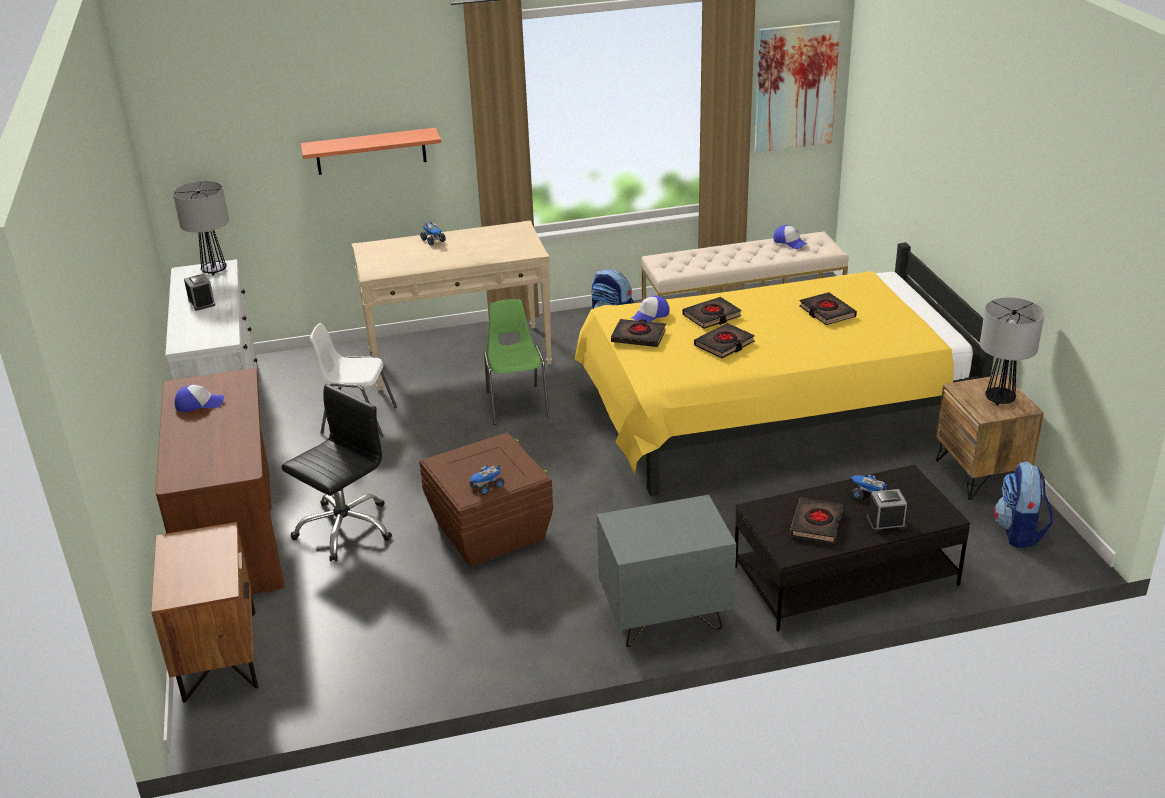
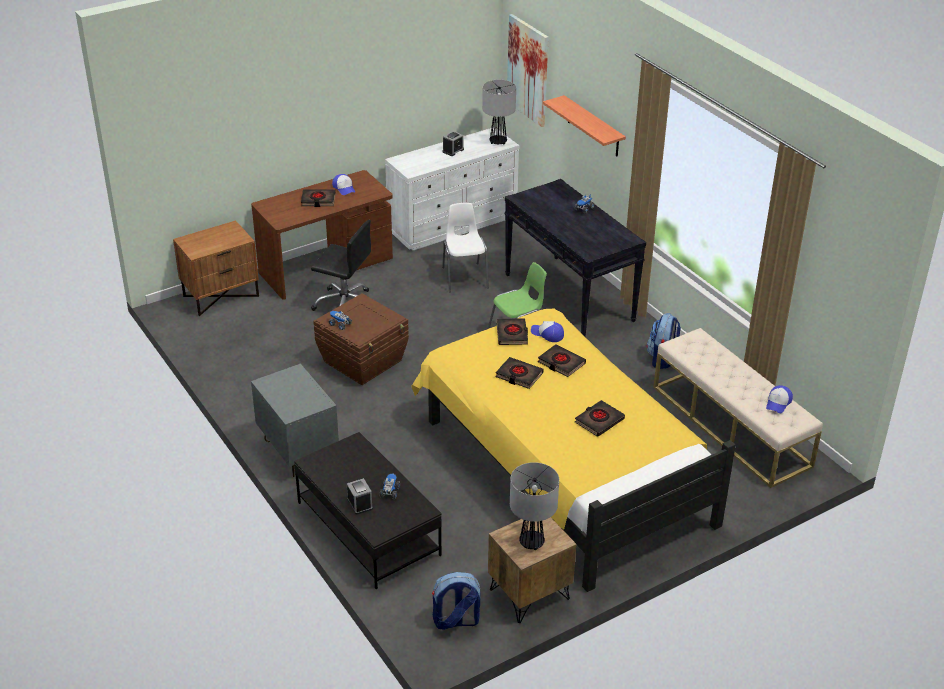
camera: 70 degrees right, 5 degrees up
beige console table [352,220,552,390] -> black console table [505,179,646,336]
picture [755,21,841,153] -> picture moved to [507,14,549,127]
black book [790,497,843,544] -> black book moved to [301,189,336,207]

